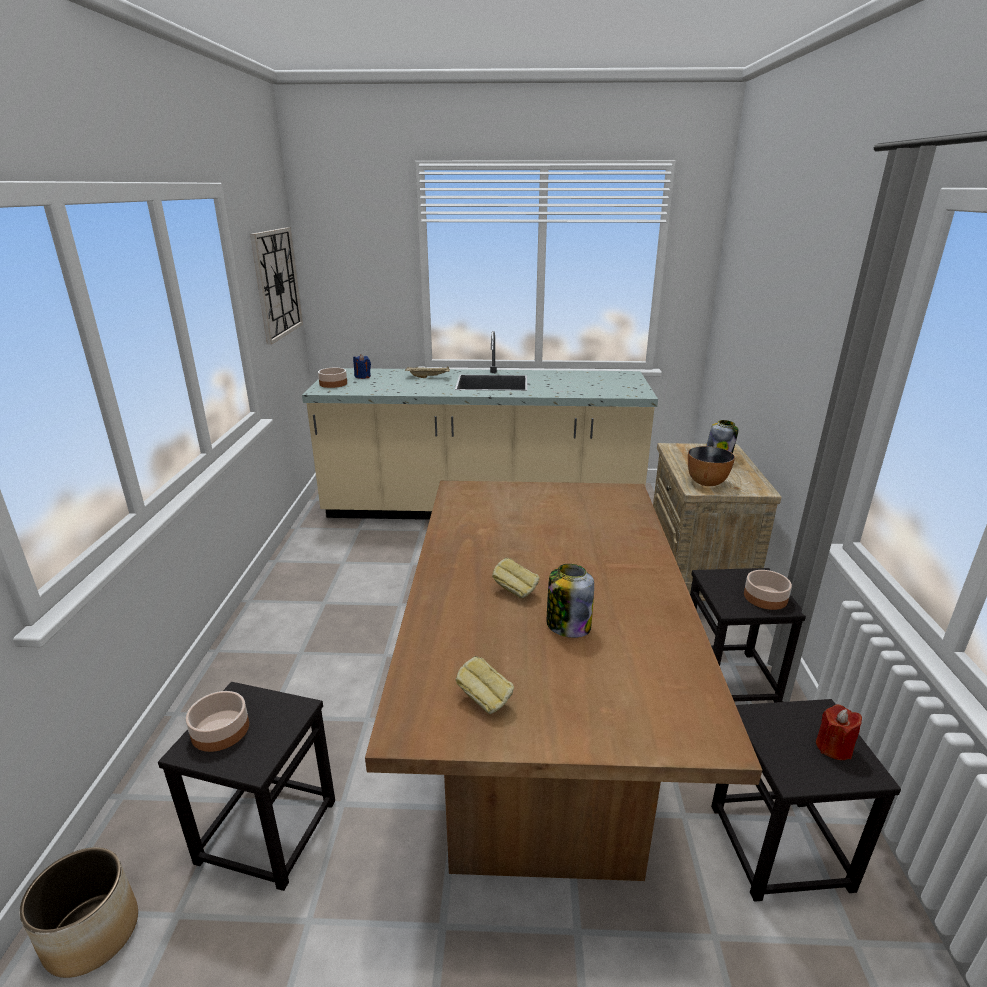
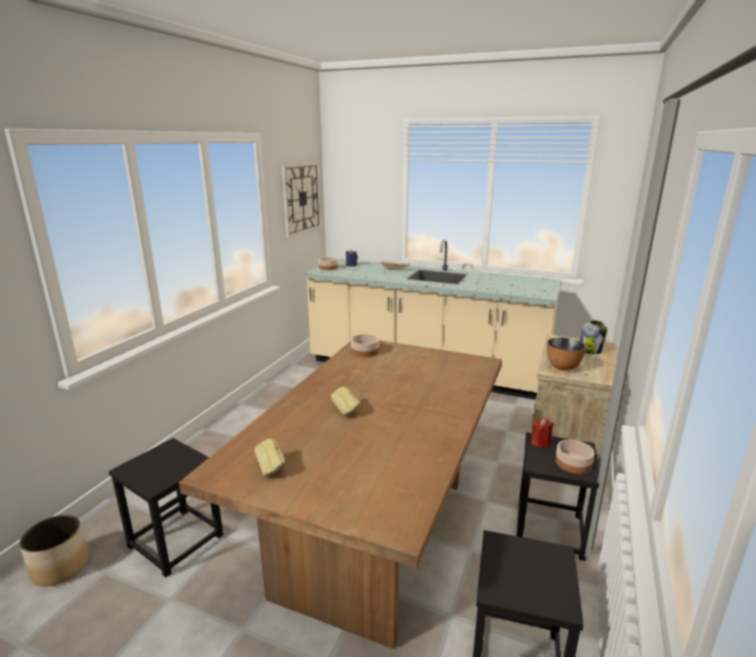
camera: 20 degrees right, 5 degrees down
bowl [186,691,249,752] -> bowl moved to [351,334,379,357]
jar [546,564,594,638] -> none
red candle [816,704,862,760] -> red candle moved to [531,418,554,448]

